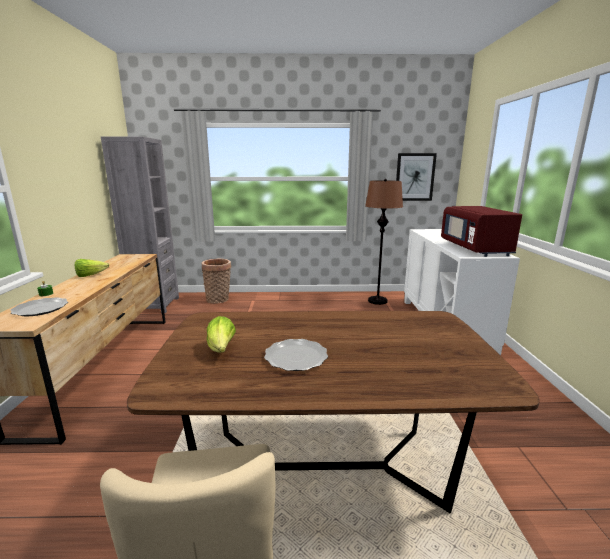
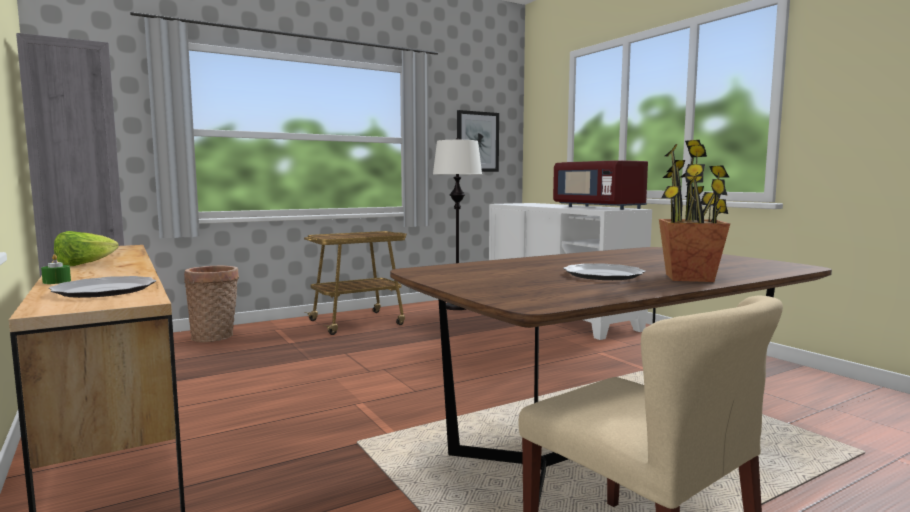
camera: 30 degrees left, 10 degrees down
lettuce [207,316,236,353] -> none
brown floor lamp [365,179,403,305] -> white floor lamp [433,138,482,310]
none -> cart [304,231,407,335]
none -> potted plant [659,140,730,282]

